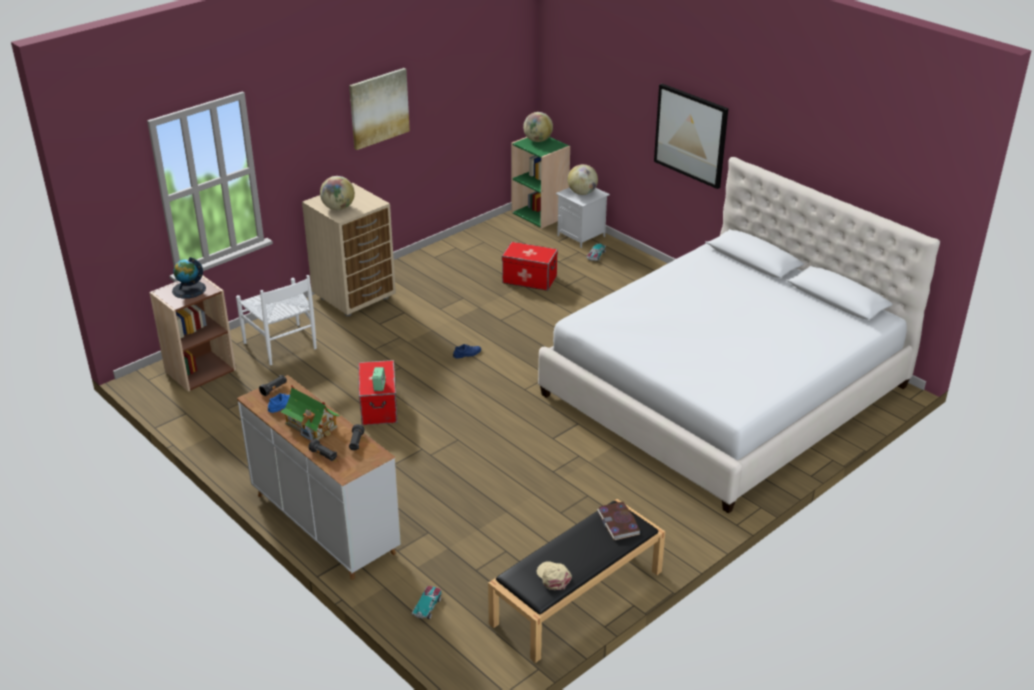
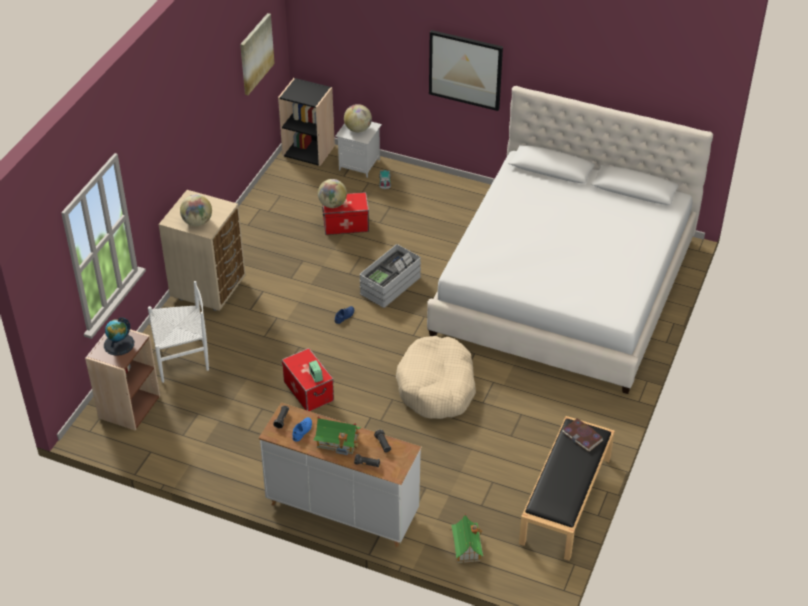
camera: 25 degrees left, 10 degrees up
white chair [236,275,317,365] -> white chair turned 45 degrees counterclockwise [148,281,209,383]
picture [349,68,410,150] -> picture moved to [240,13,275,95]
toy car [412,586,442,619] -> toy house [450,514,483,563]
green bookcase [511,137,570,228] -> black bookcase [278,78,335,166]
globe [523,112,553,142] -> globe moved to [318,179,347,208]
beige cap [537,561,572,590] -> none
none -> grey storage box [360,244,421,308]
none -> beige dog bed [396,336,476,419]

